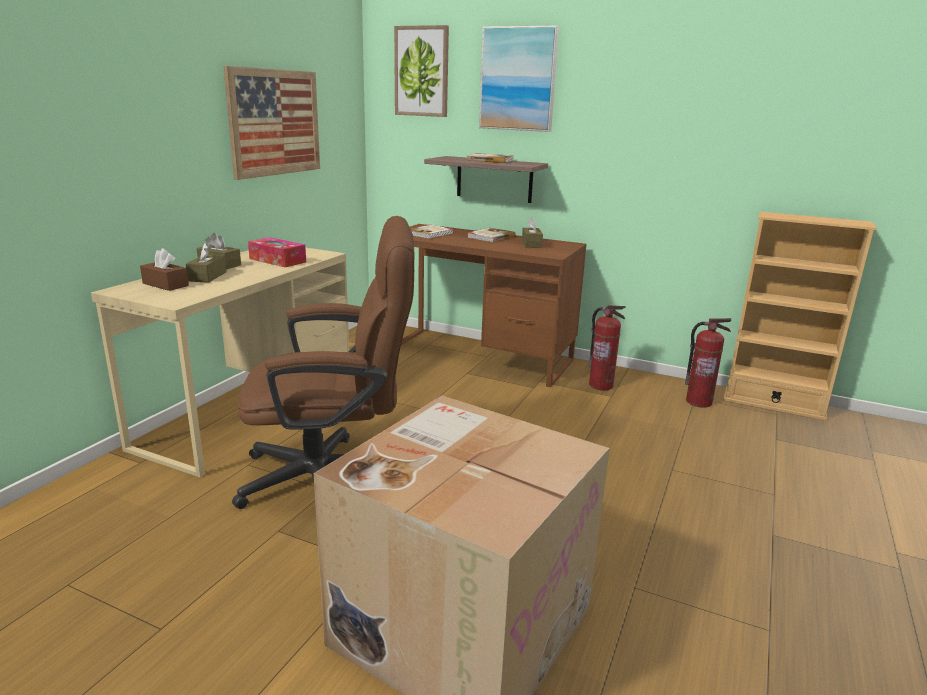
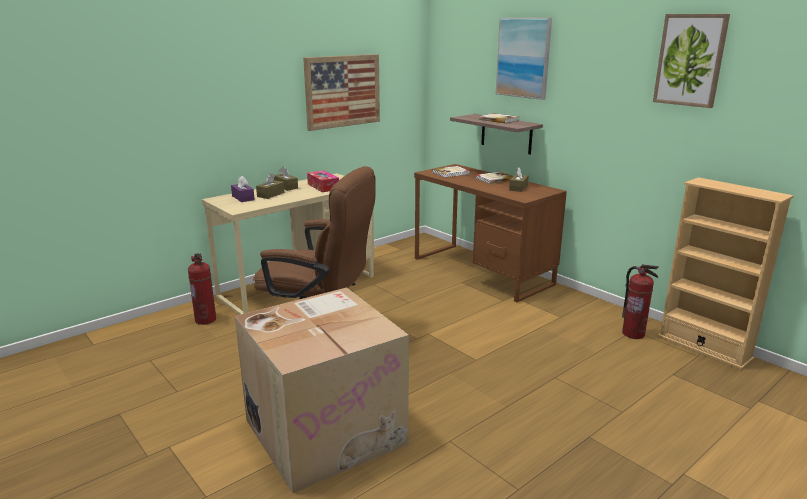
camera: 25 degrees right, 0 degrees up
brown tissue box [140,248,189,291] -> purple tissue box [231,176,255,202]
picture [394,25,449,117] -> picture moved to [653,14,730,108]
fire extinguisher [589,305,626,390] -> fire extinguisher moved to [188,253,216,325]

